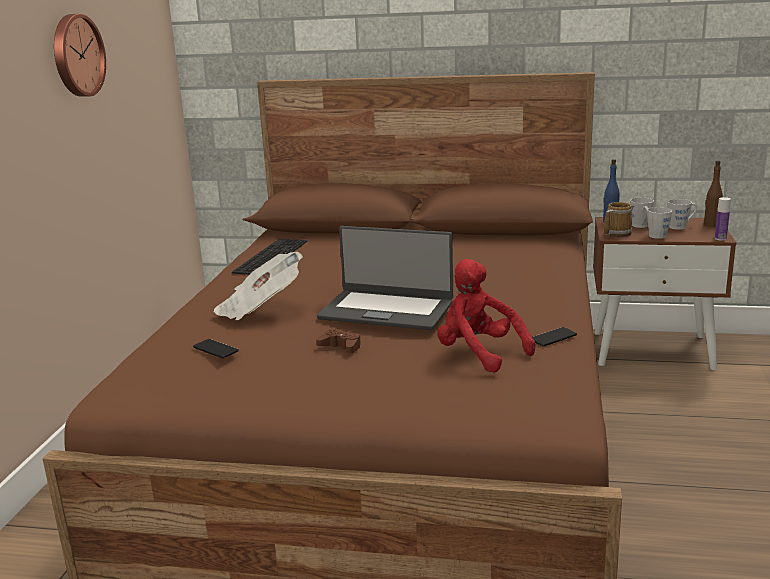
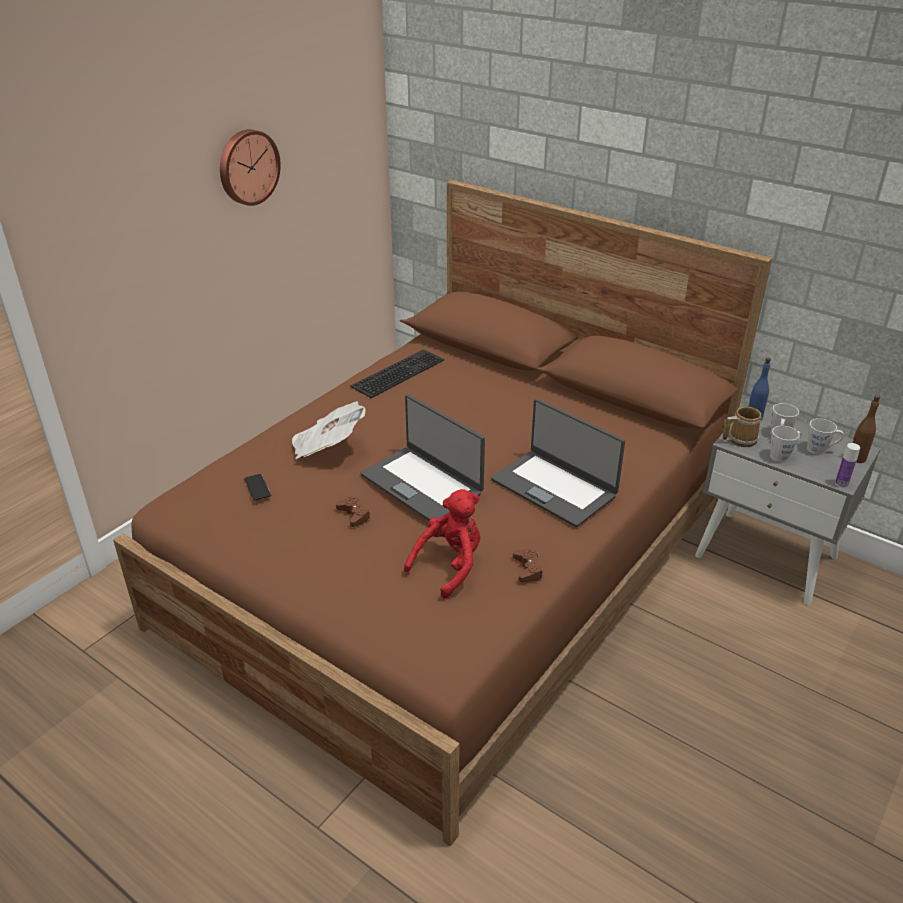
camera: 25 degrees right, 15 degrees up
red plush toy [437,259,536,373] -> red plush toy turned 60 degrees clockwise [404,489,480,598]
phone [532,327,577,346] -> brown game controller [513,548,543,582]
brown nightstand [593,217,736,370] -> grey nightstand [695,405,881,605]
none -> laptop [491,399,625,527]

